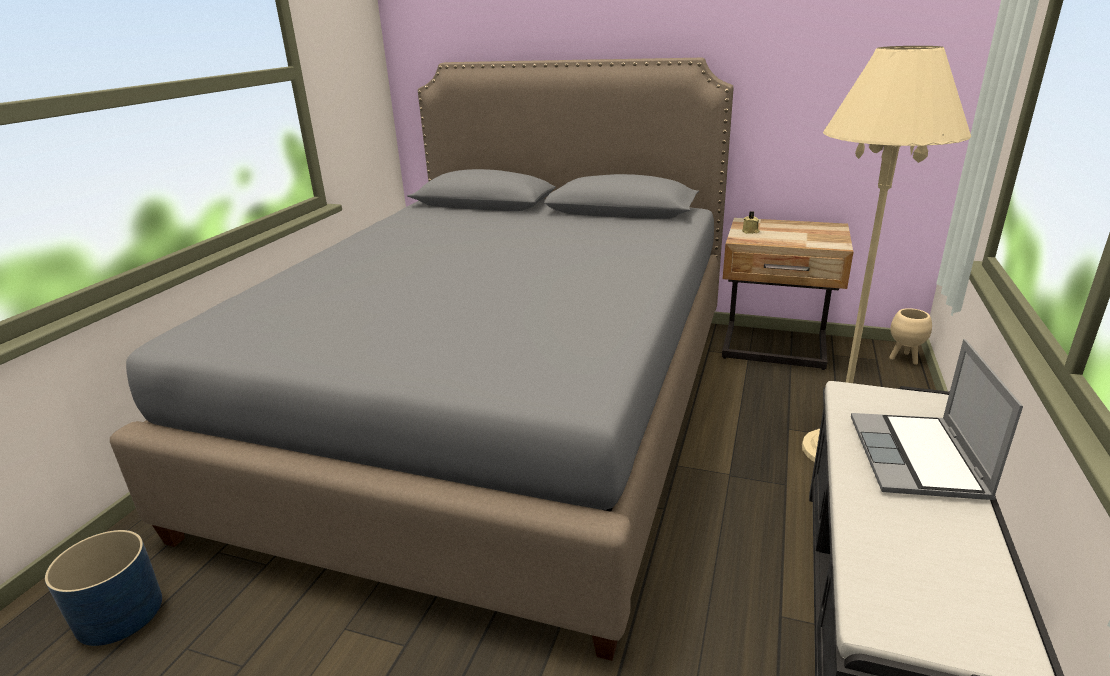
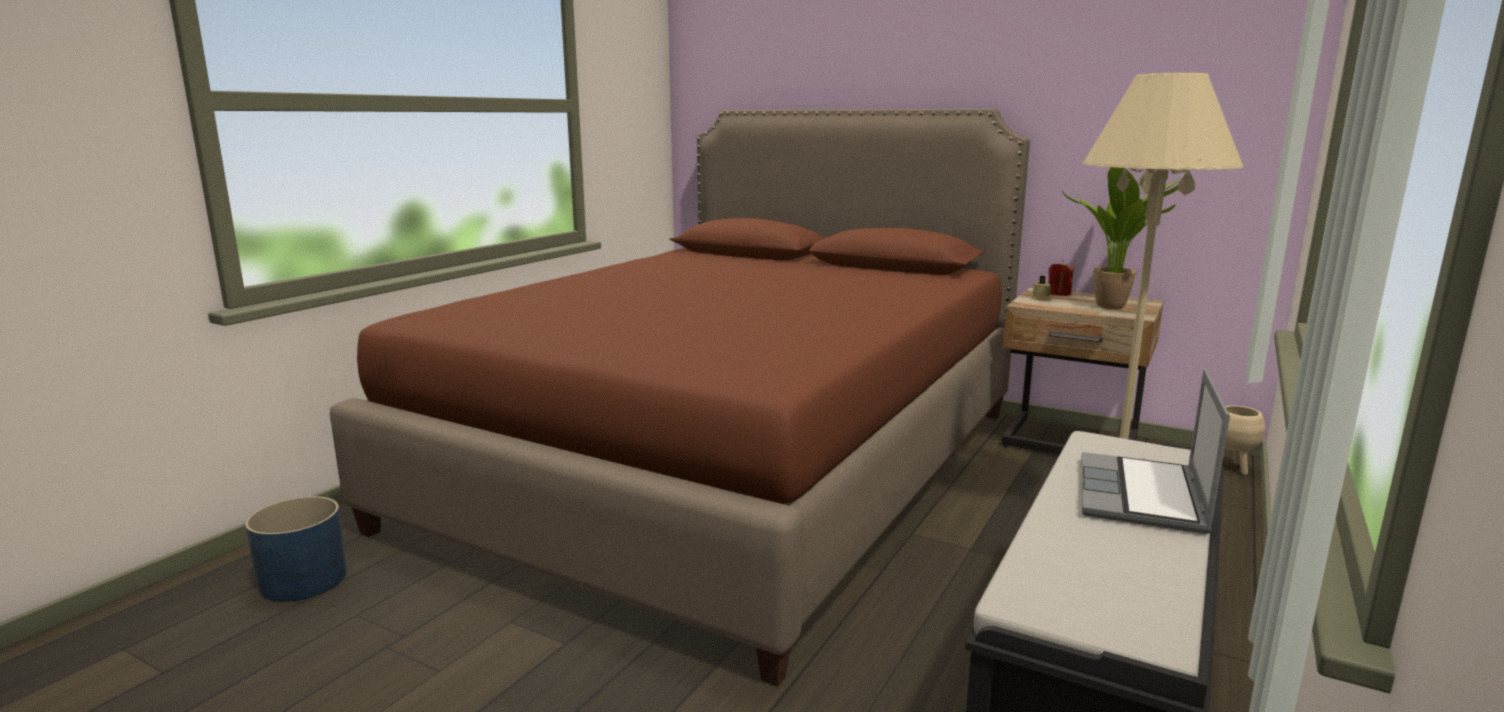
camera: 10 degrees right, 10 degrees down
grey bed [110,58,734,661] -> brown bed [330,109,1030,687]
none -> red candle [1048,260,1075,296]
none -> potted plant [1062,167,1181,309]

